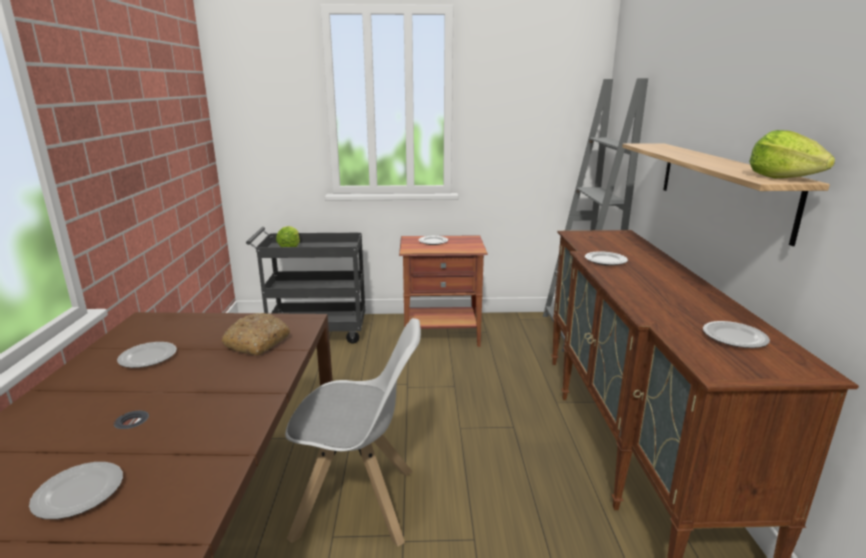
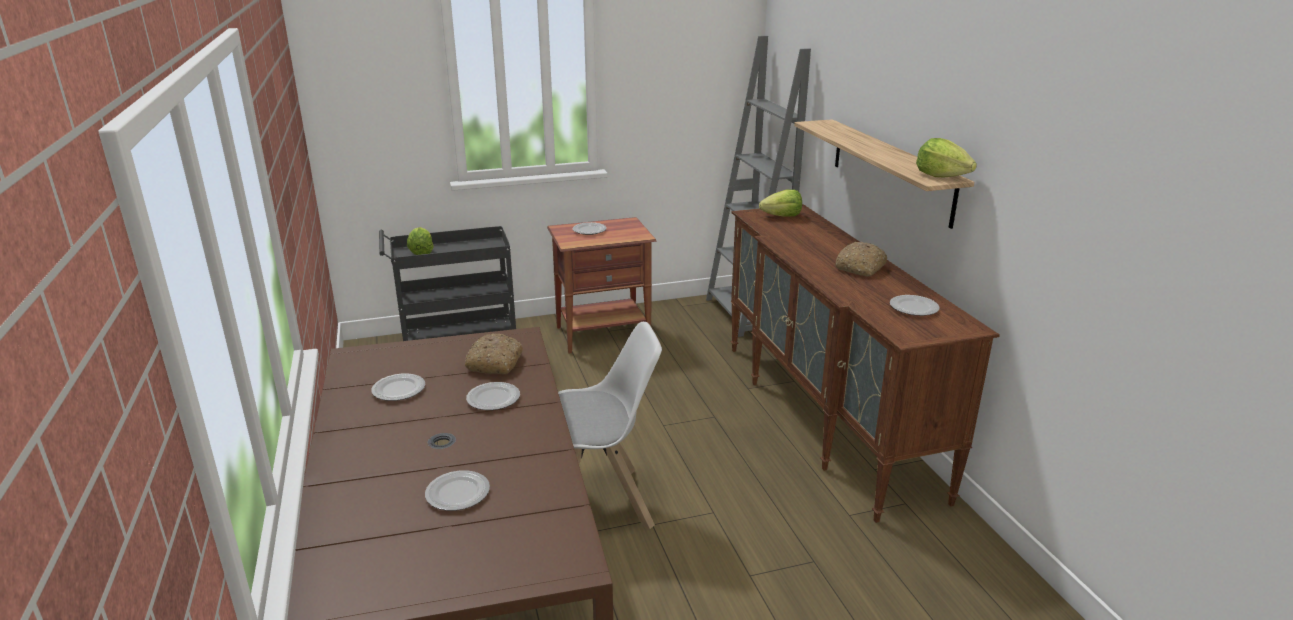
camera: 15 degrees left, 5 degrees up
plate [585,251,628,266] -> plate moved to [466,382,520,410]
none -> lettuce [759,189,802,217]
none -> bread [835,242,887,276]

